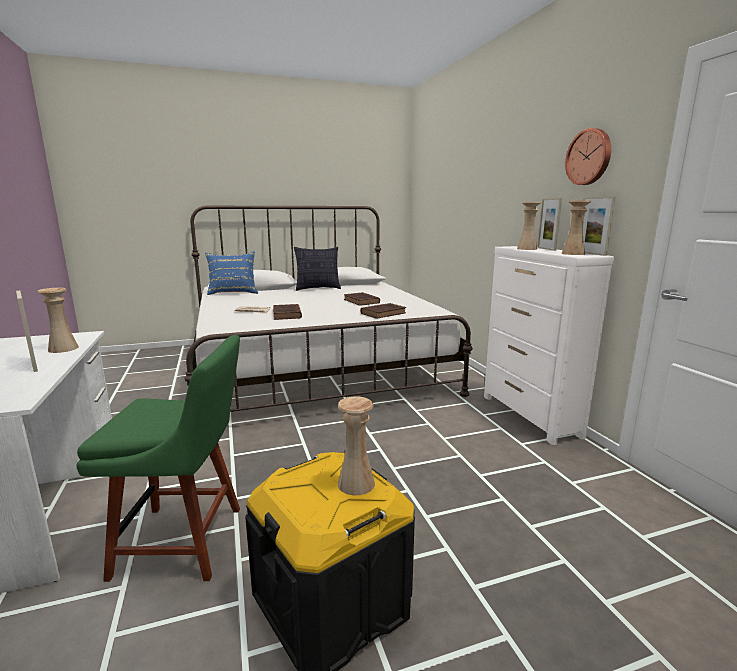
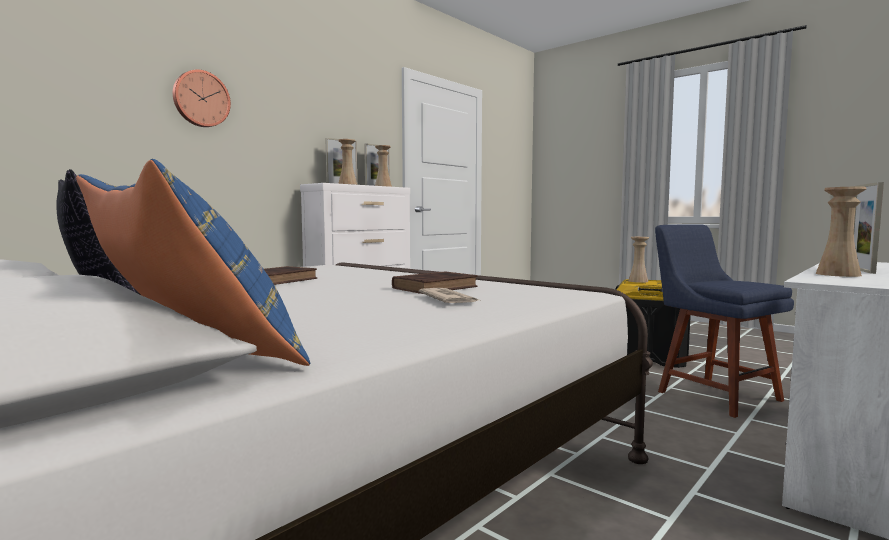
camera: 120 degrees left, 10 degrees down
green chair [76,335,240,582] -> blue chair [655,224,794,418]
brown book [361,303,406,319] -> none
wall clock [565,128,611,185] -> wall clock moved to [173,69,231,127]

